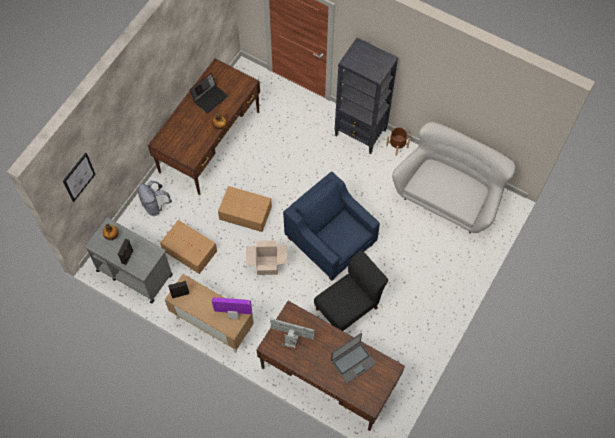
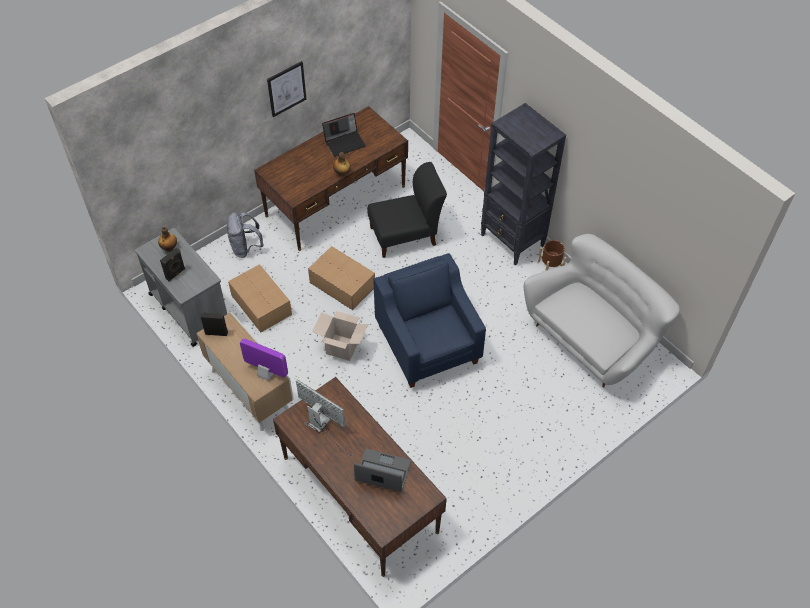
camera: 20 degrees right, 10 degrees down
picture [63,153,96,202] -> picture moved to [267,61,306,117]
black chair [314,250,388,331] -> black chair moved to [368,162,447,258]
laptop [331,333,376,383] -> laptop turned 150 degrees counterclockwise [354,449,411,492]

